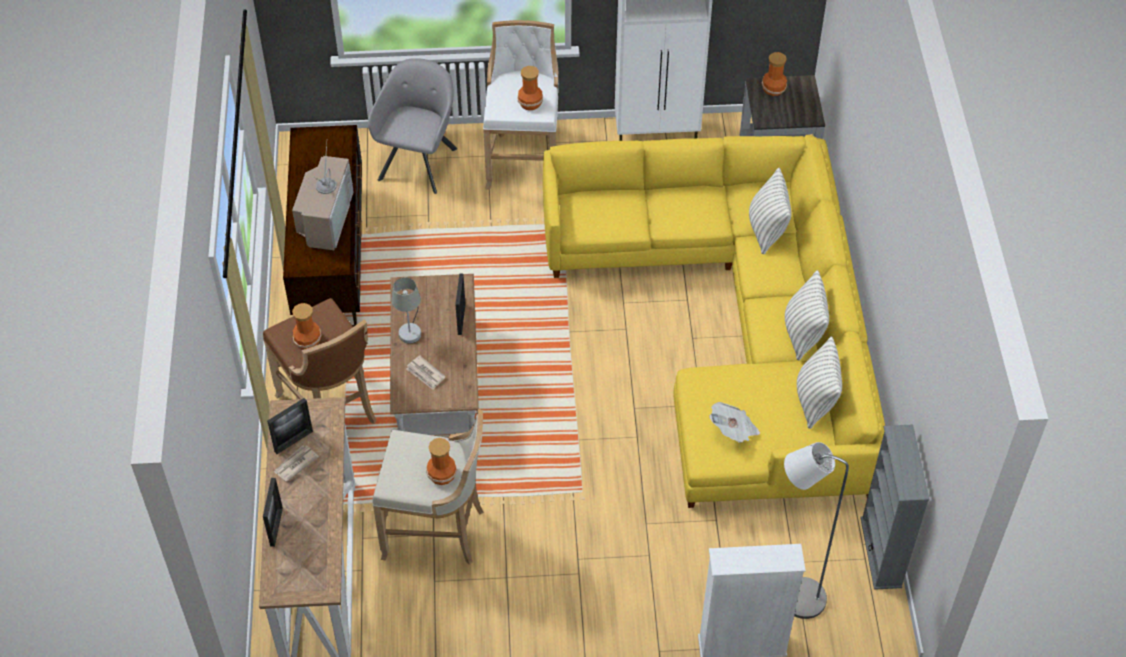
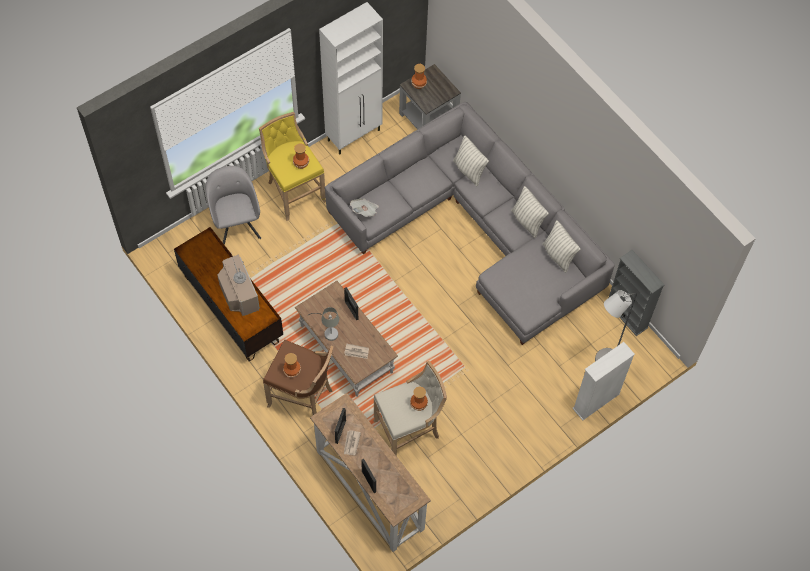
camera: 35 degrees left, 10 degrees up
white stool [483,20,558,190] -> yellow stool [259,112,326,221]
yellow sofa [543,135,885,508] -> grey sofa [325,102,615,345]
newspaper [709,402,760,443] -> newspaper moved to [350,198,379,217]

